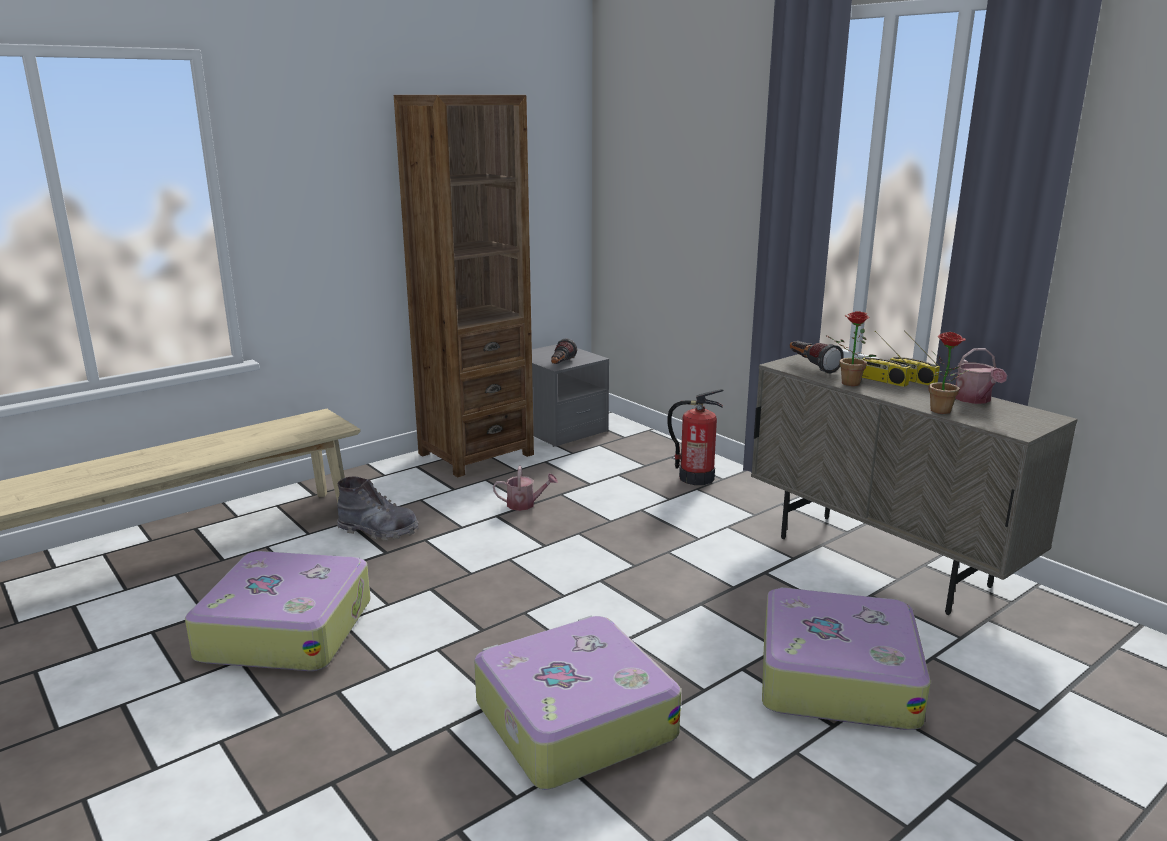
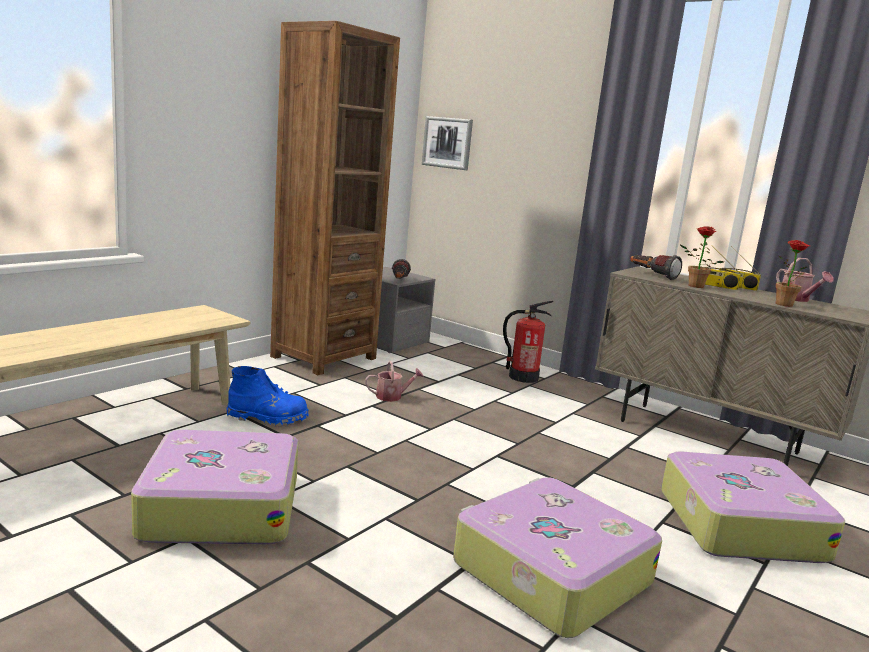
camera: 15 degrees left, 5 degrees down
grey boot [337,477,419,541] -> blue boot [226,366,309,426]
none -> picture [422,116,473,170]

